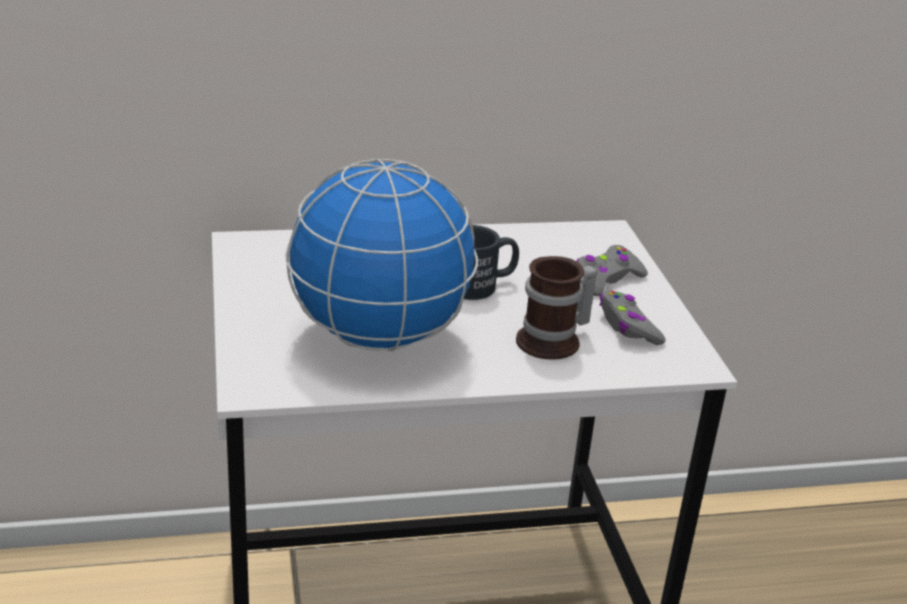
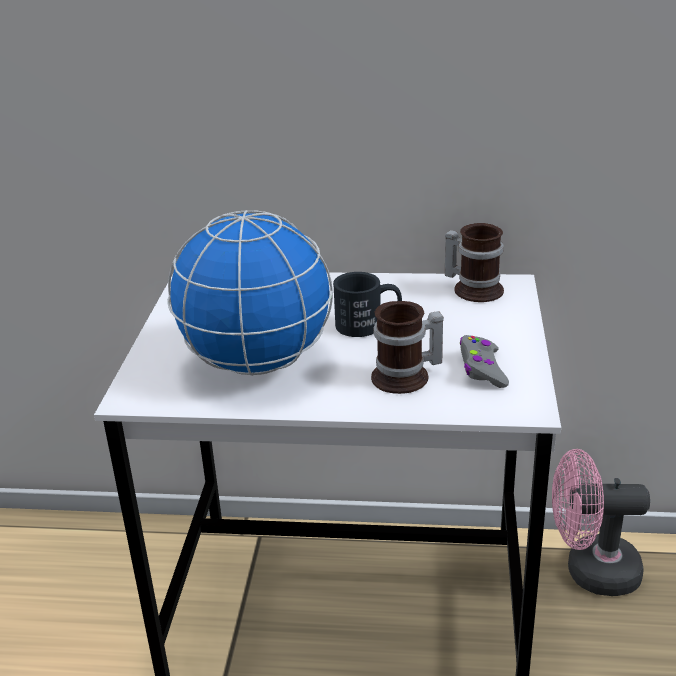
camera: 20 degrees right, 0 degrees up
grey game controller [576,245,648,296] -> none
none -> mug [445,223,504,302]
none -> pink fan [552,449,650,596]

